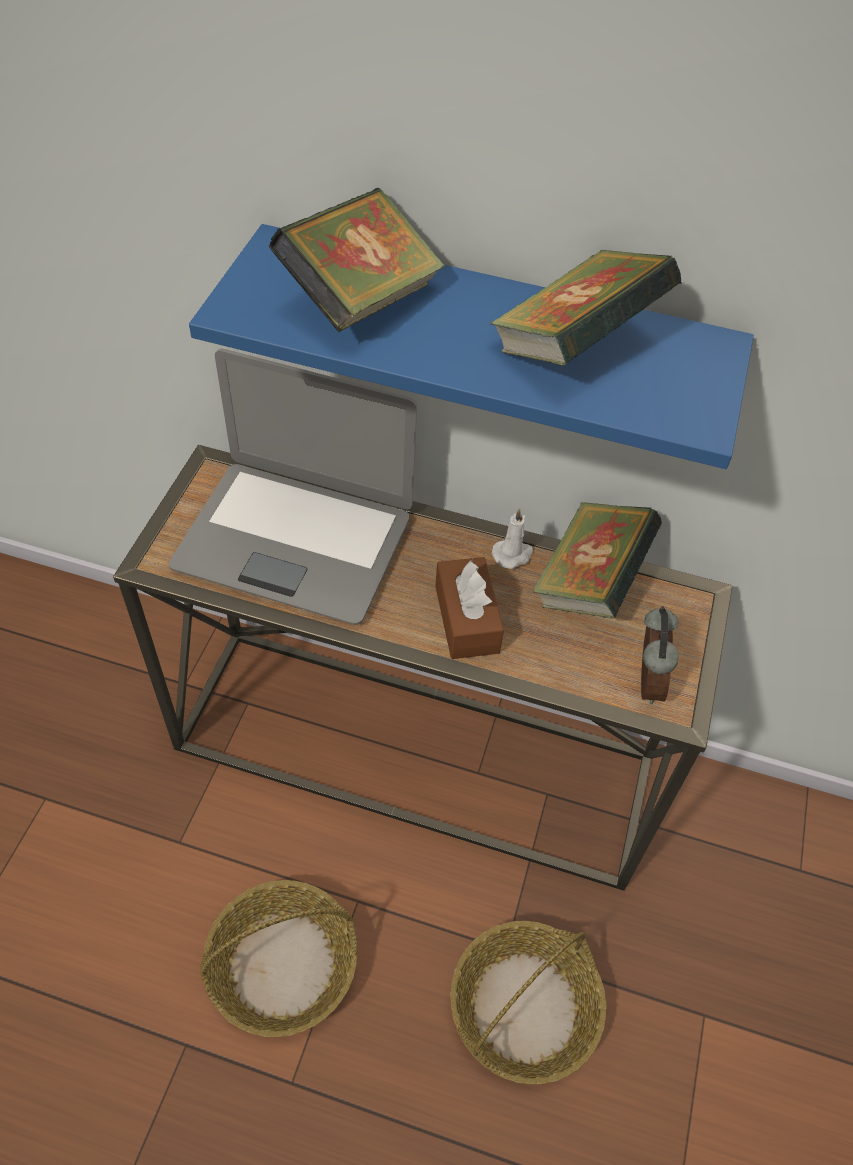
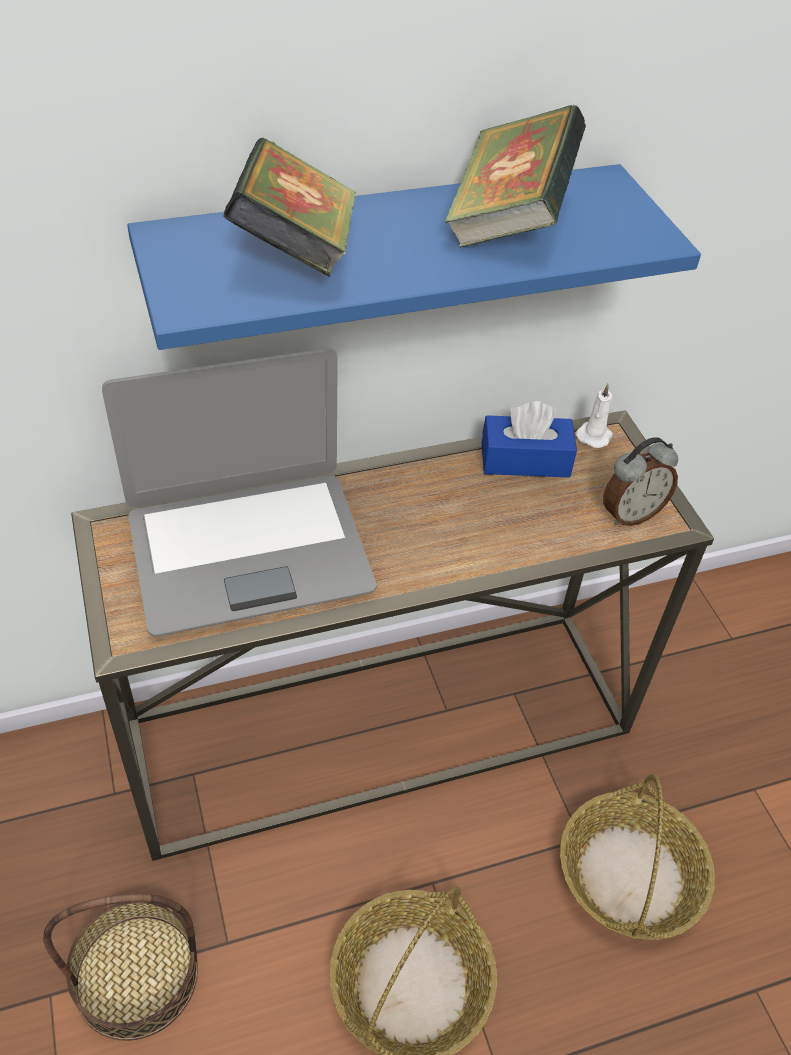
camera: 35 degrees left, 5 degrees down
brown tissue box [435,557,504,659] -> none
white candle [492,508,533,569] -> white candle moved to [576,384,613,448]
book [532,502,662,618] -> blue tissue box [482,401,577,478]
alarm clock [641,607,679,704] -> alarm clock turned 90 degrees clockwise [603,437,678,526]
none -> basket [43,894,198,1041]

